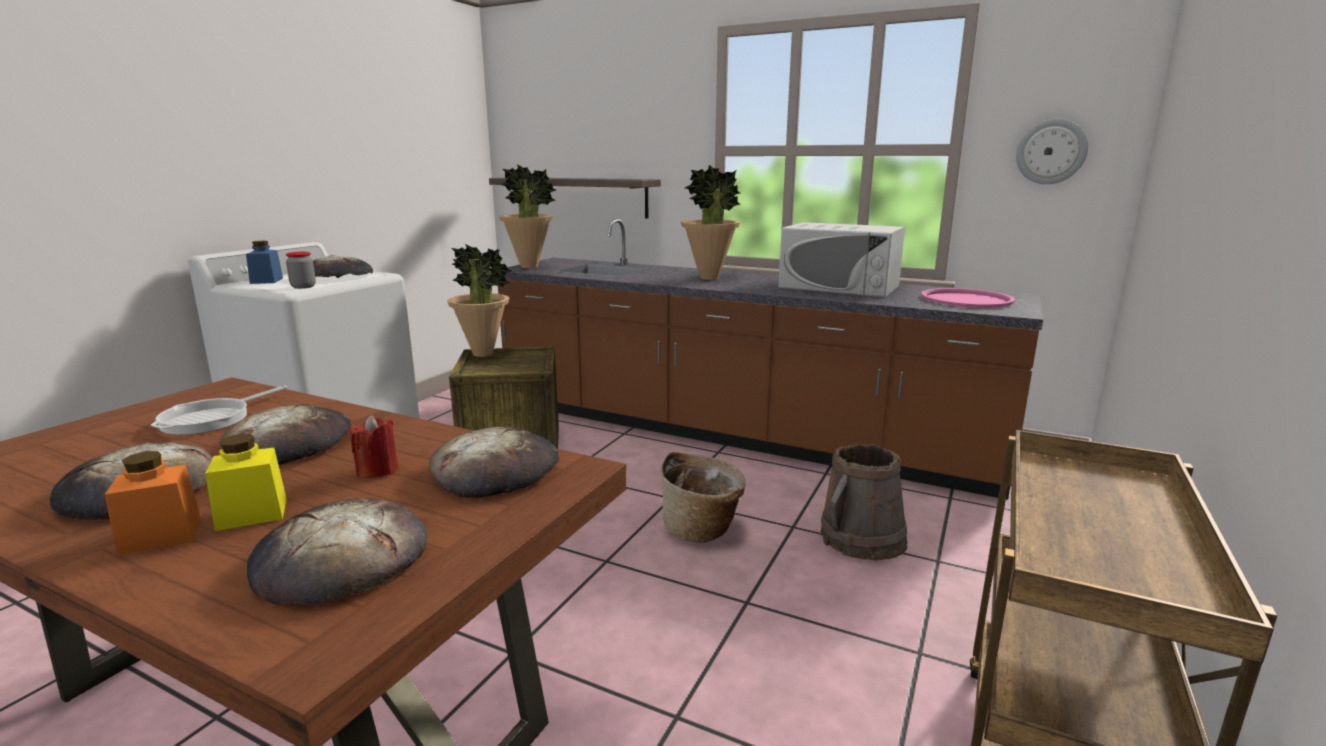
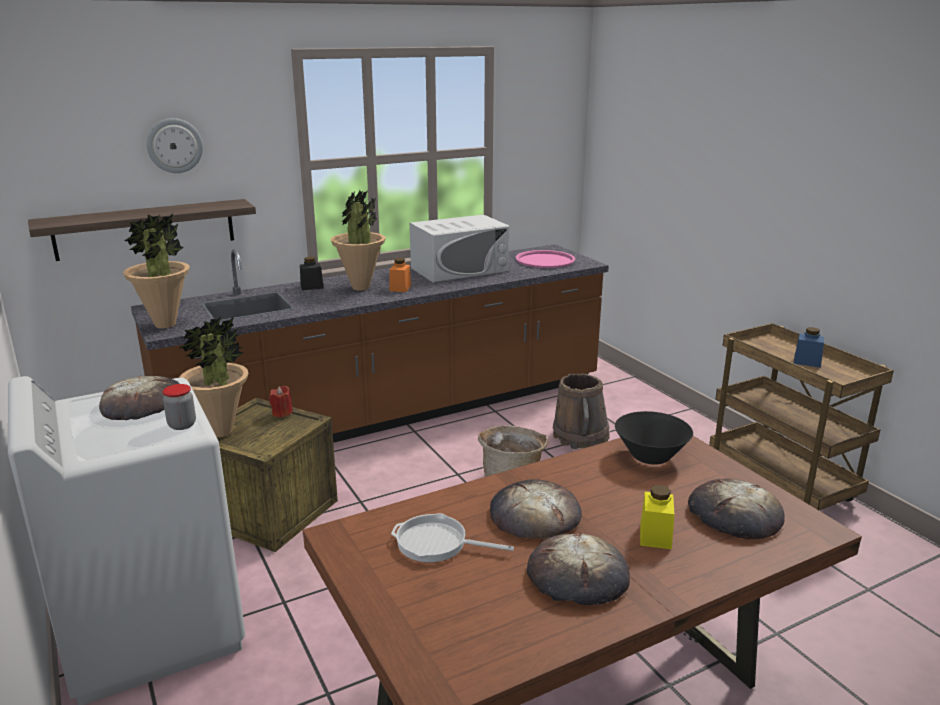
camera: 55 degrees left, 5 degrees up
orange jar [104,451,202,556] -> orange jar moved to [389,258,411,292]
frying pan [151,385,288,435] -> frying pan turned 135 degrees clockwise [391,513,514,563]
blue jar [246,241,283,284] -> blue jar moved to [794,327,824,368]
red candle [350,414,399,478] -> red candle moved to [269,386,293,418]
bread [429,427,559,498] -> black bowl [615,411,693,465]
wall clock [1016,119,1088,184] -> wall clock moved to [146,118,203,173]
none -> black jar [300,257,324,290]

